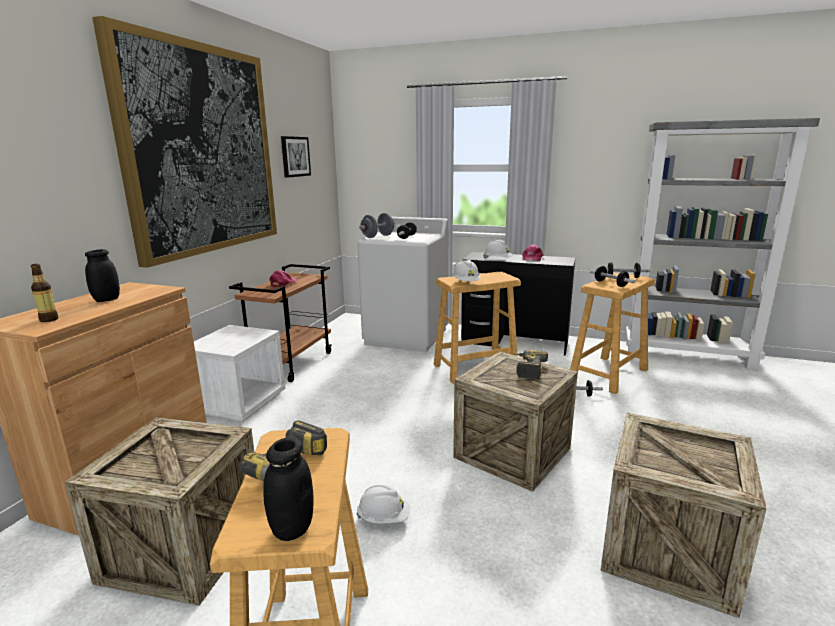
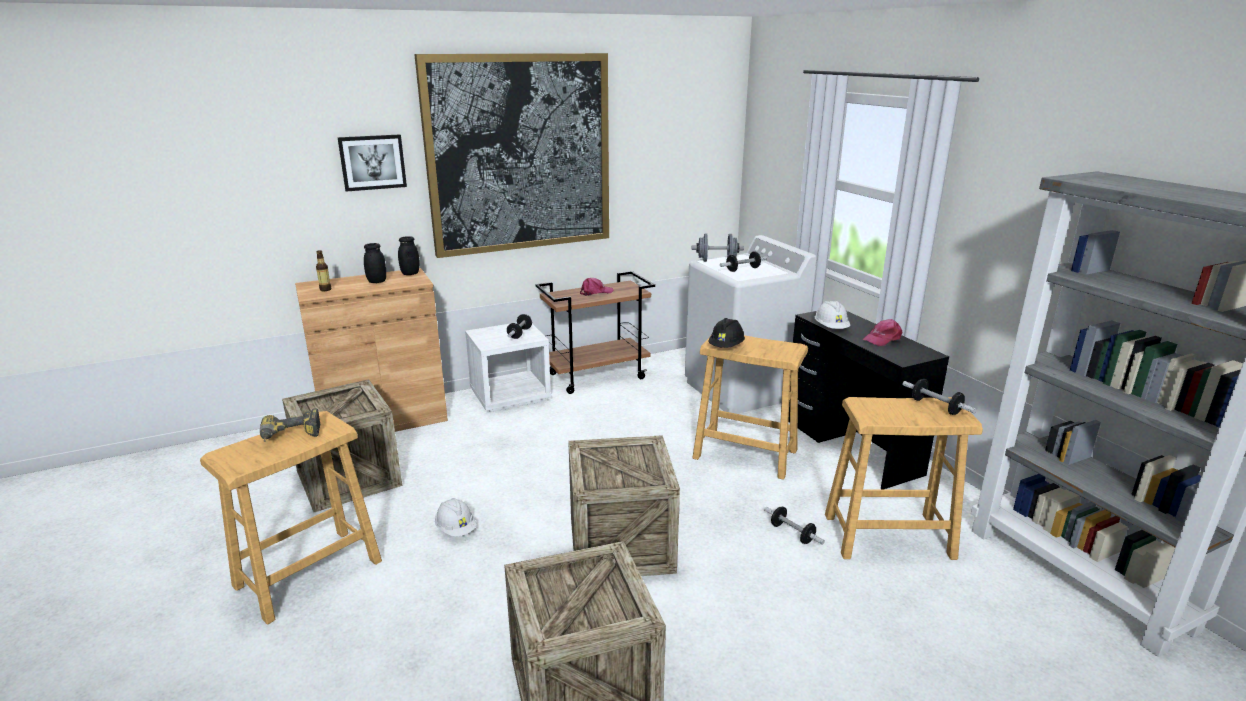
camera: 45 degrees right, 5 degrees up
black jar [263,438,314,541] -> black jar moved to [398,236,420,275]
picture [281,136,311,178] -> picture moved to [337,134,407,192]
white hard hat [453,260,481,281] -> black hard hat [708,318,745,348]
power drill [513,350,548,379] -> none
dumbbell [590,266,636,287] -> dumbbell moved to [507,314,532,339]

